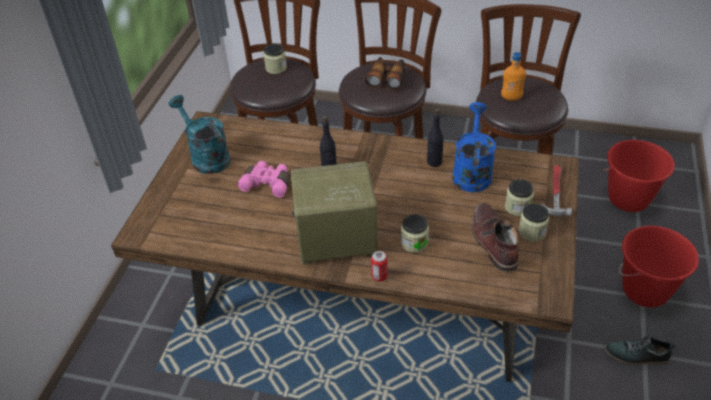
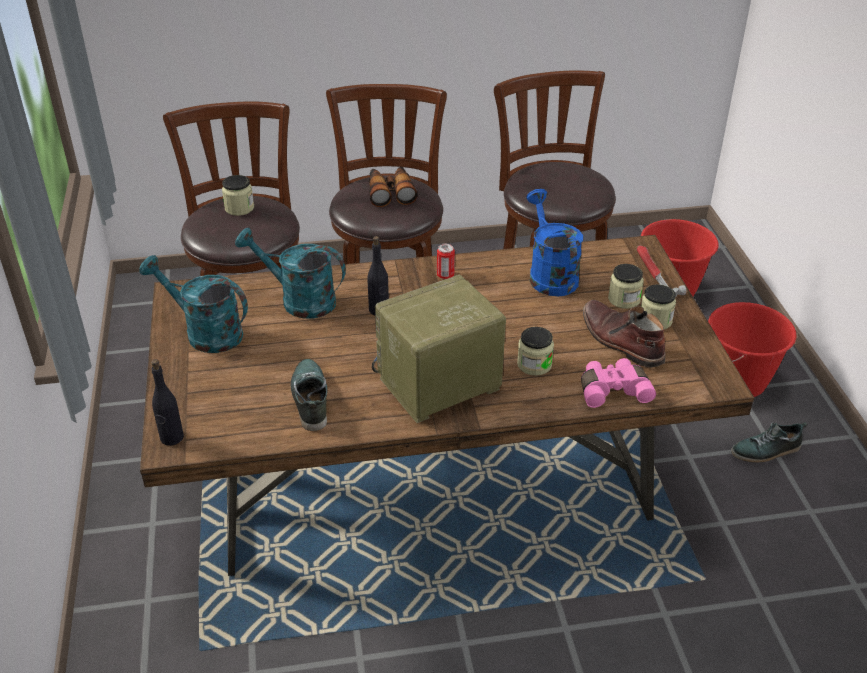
camera: 25 degrees left, 5 degrees down
pink binoculars [237,161,290,197] -> pink binoculars moved to [581,358,656,408]
can [371,251,388,282] -> can moved to [437,244,455,279]
black bottle [427,108,444,167] -> black bottle moved to [151,359,184,446]
orange bottle [501,52,526,101] -> none
none -> turquoise watering can [235,228,346,318]
none -> shoe [290,359,328,431]

